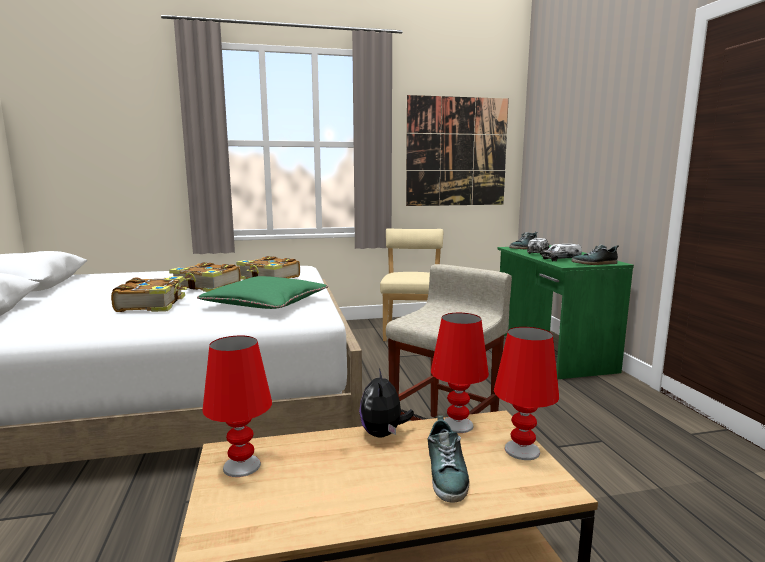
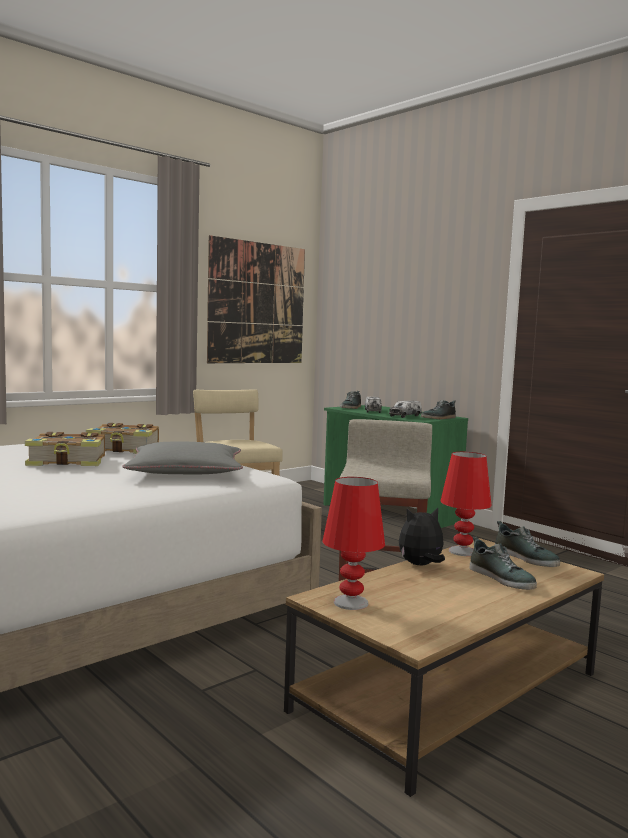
camera: 30 degrees left, 5 degrees down
book [111,276,187,312] -> none
green pillow [197,276,328,309] -> grey pillow [123,441,243,474]
plush toy [359,369,414,438] -> plush toy turned 105 degrees clockwise [399,508,445,565]
red table lamp [494,327,559,460] -> shoe [495,521,560,567]

